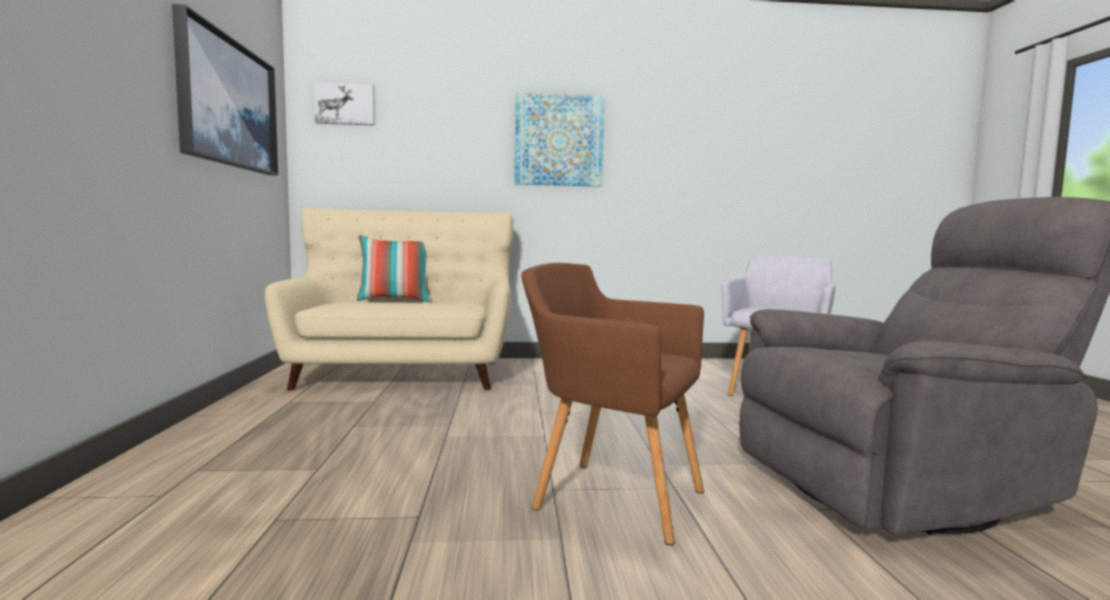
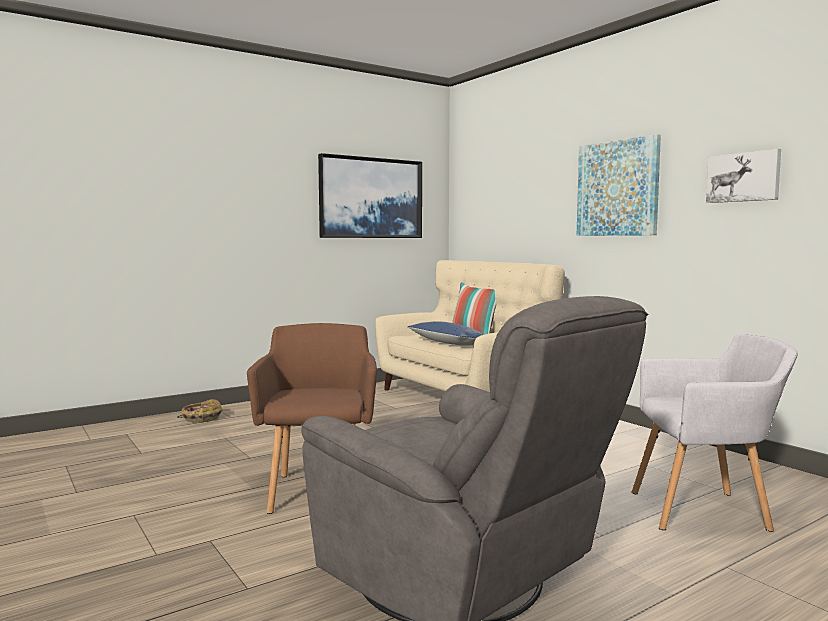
camera: 60 degrees right, 0 degrees up
picture [314,82,375,125] -> picture moved to [706,149,781,203]
none -> basket [177,399,223,423]
none -> blue pillow [407,321,484,346]

